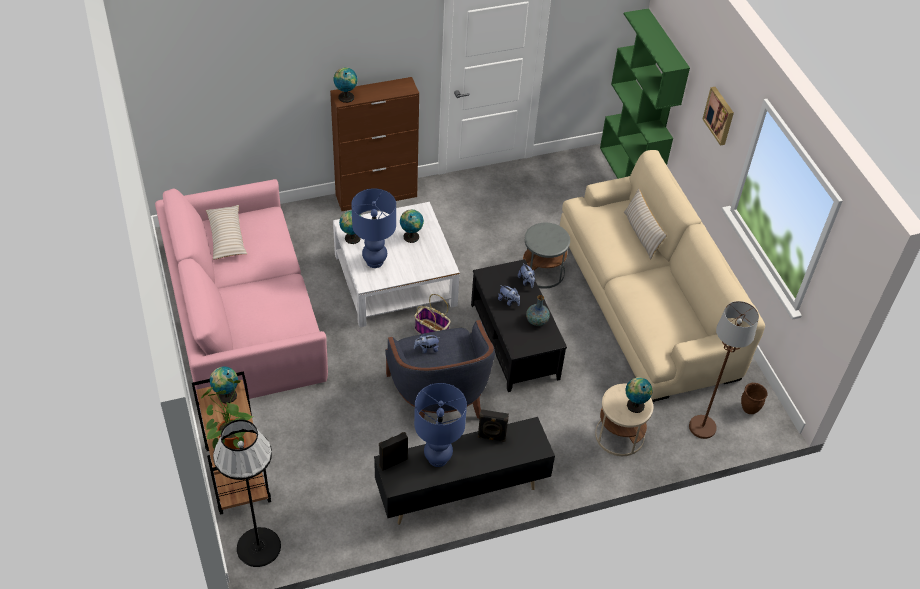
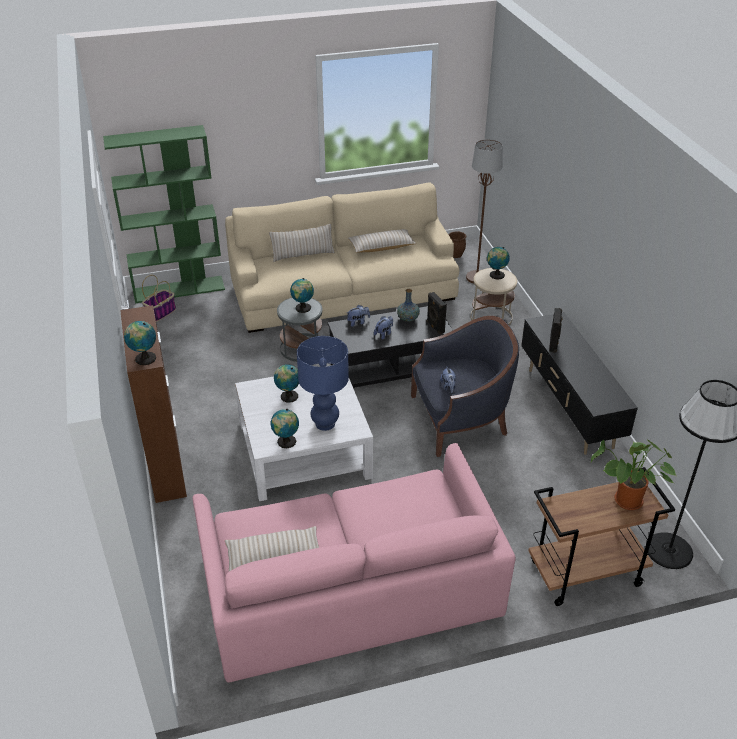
camera: 85 degrees left, 10 degrees down
globe [210,366,238,403] -> globe moved to [290,278,314,313]
black speaker [379,432,408,471] -> black speaker moved to [427,292,447,334]
blue table lamp [414,383,467,467] -> none
basket [415,294,450,334] -> basket moved to [142,275,176,322]
picture [703,87,734,146] -> none
none -> beige pillow [348,229,416,253]

